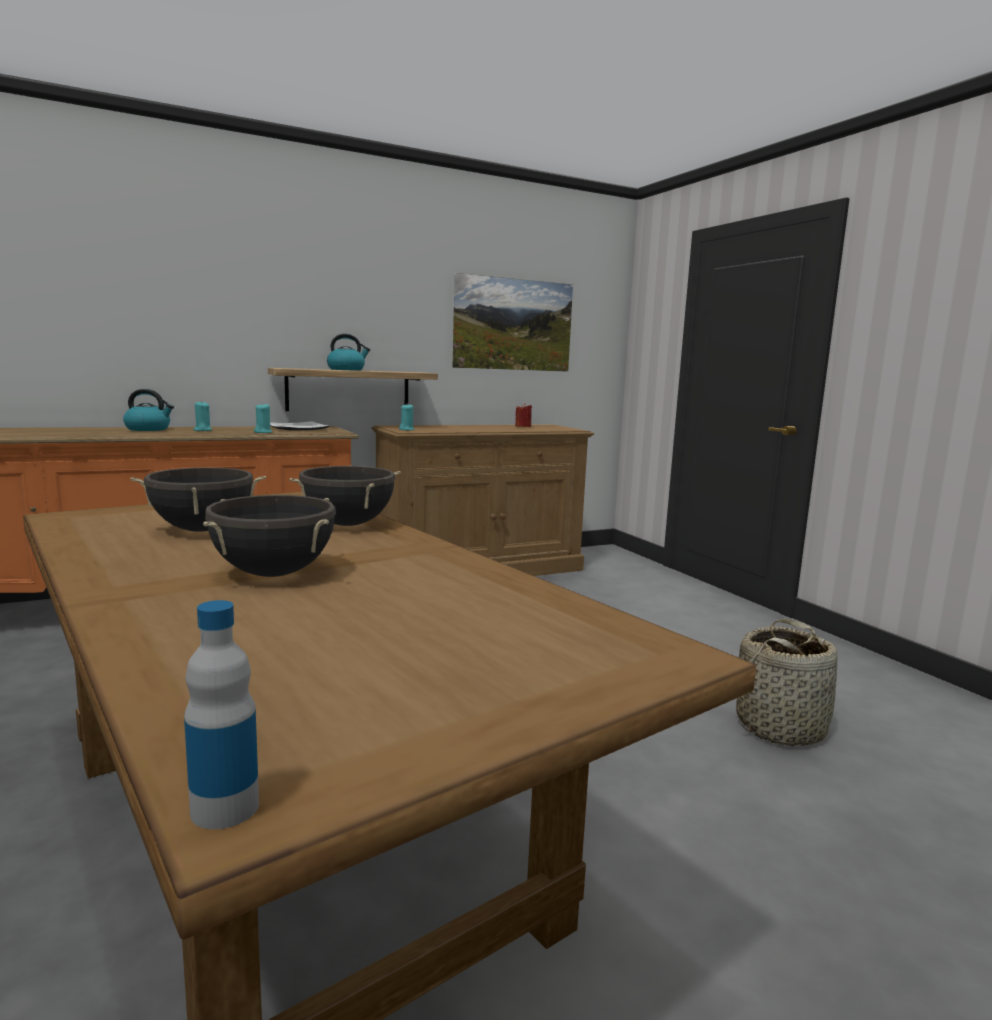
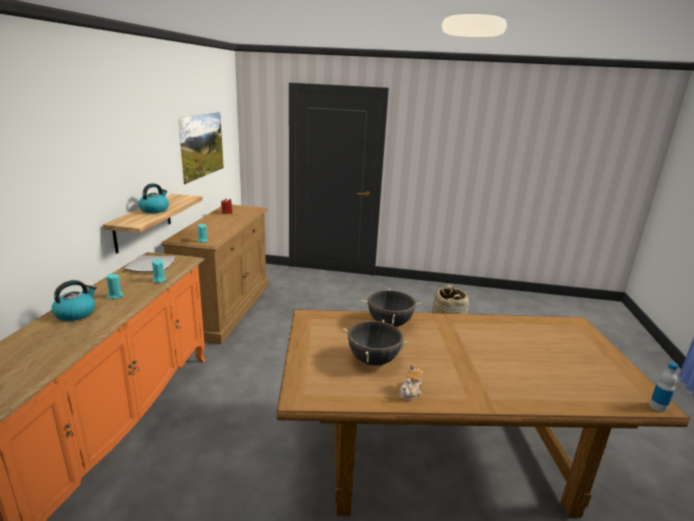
camera: 55 degrees left, 10 degrees up
black cooking pot [203,495,336,577] -> none
none -> teapot [399,364,423,401]

